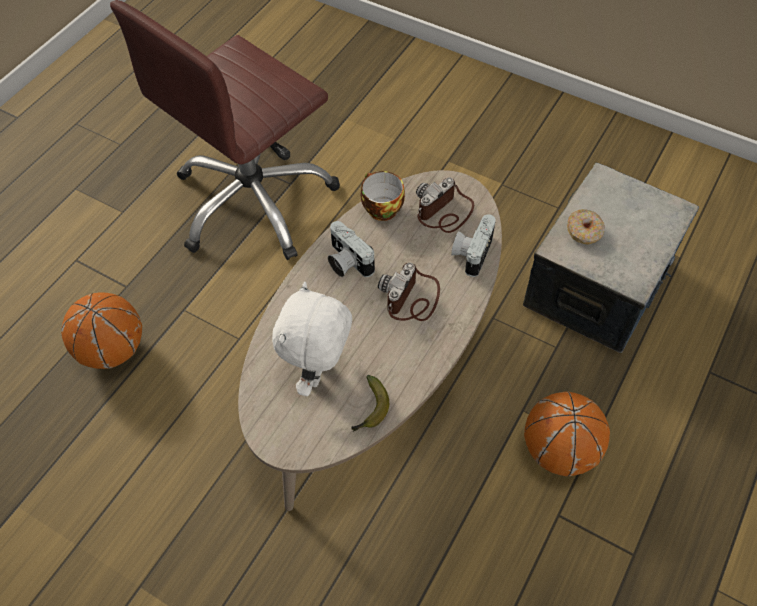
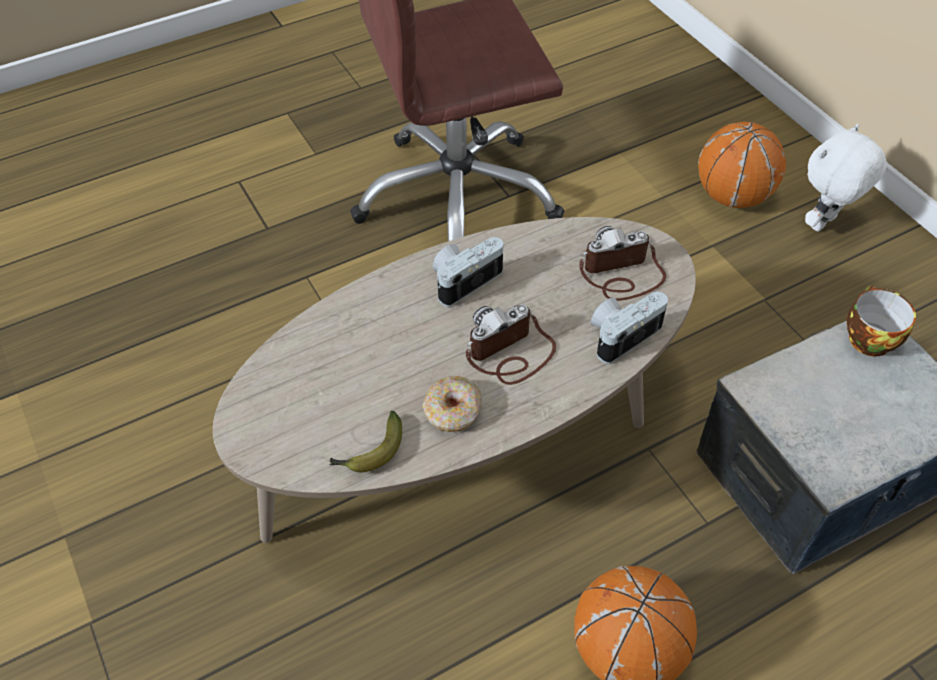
camera: 30 degrees right, 5 degrees down
basketball [61,293,142,369] -> basketball moved to [698,122,786,208]
white plush toy [272,282,352,396] -> white plush toy moved to [805,124,887,232]
camera [328,221,375,277] -> camera turned 60 degrees clockwise [433,237,503,307]
cup [361,171,405,221] -> cup moved to [847,286,916,356]
donut [567,209,605,245] -> donut moved to [422,376,482,432]

